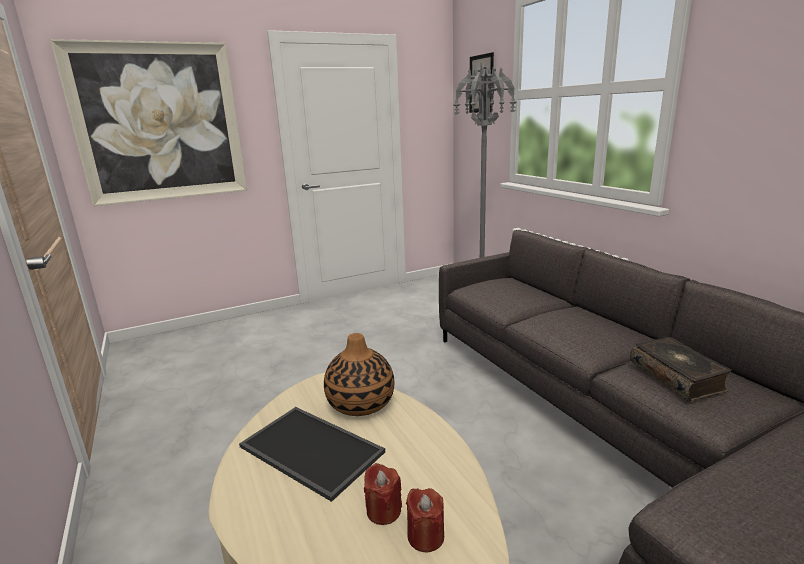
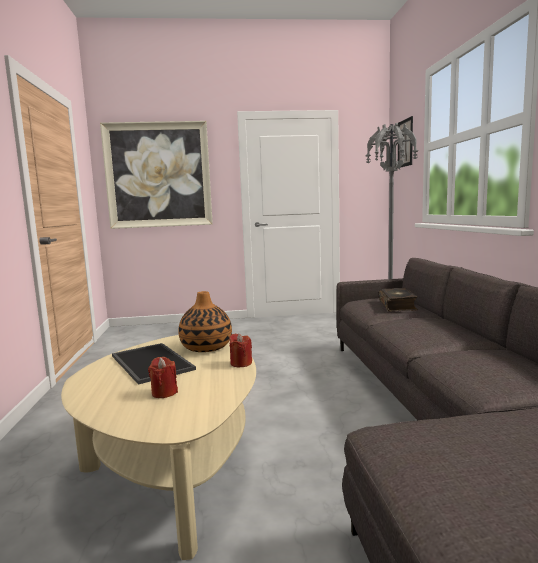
camera: 20 degrees right, 10 degrees down
red candle [406,488,444,552] -> red candle moved to [230,333,252,367]
book [630,337,731,401] -> book moved to [378,288,418,312]

